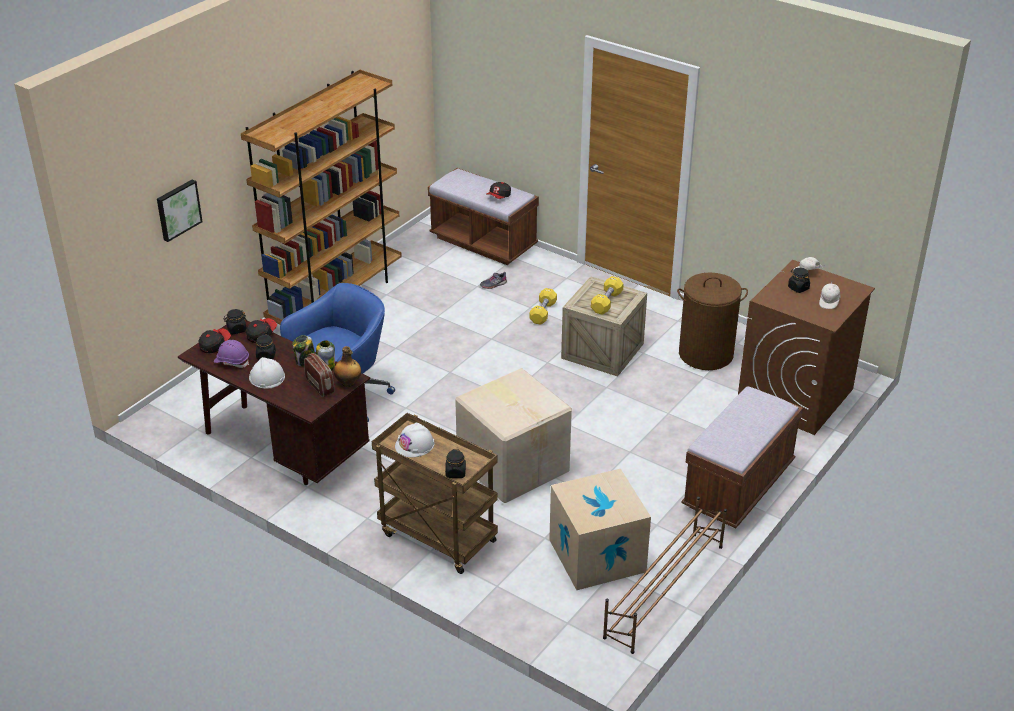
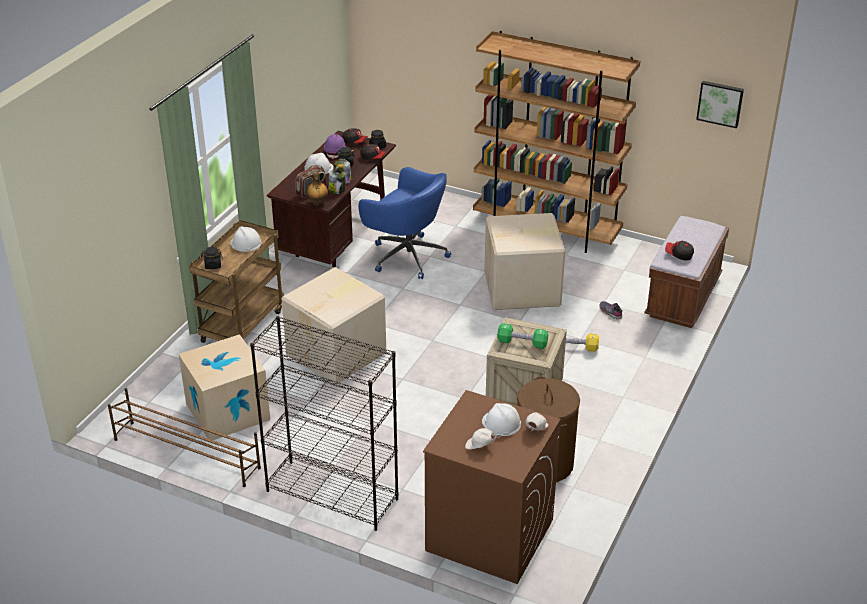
camera: 80 degrees right, 0 degrees up
picture [157,179,203,242] -> picture moved to [696,81,744,128]
yellow dumbbell [591,276,624,315] -> green dumbbell [497,323,548,349]
brown bench [681,386,803,528] -> black bookcase [250,316,399,531]
black jar [788,268,810,293] -> white hard hat [482,403,521,436]
none -> cardboard box [484,213,565,310]

